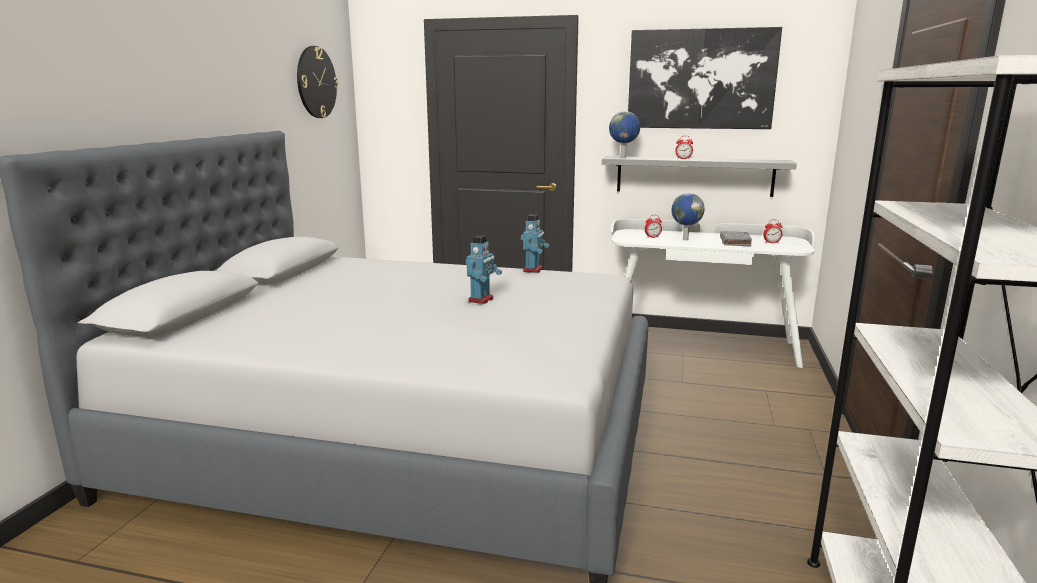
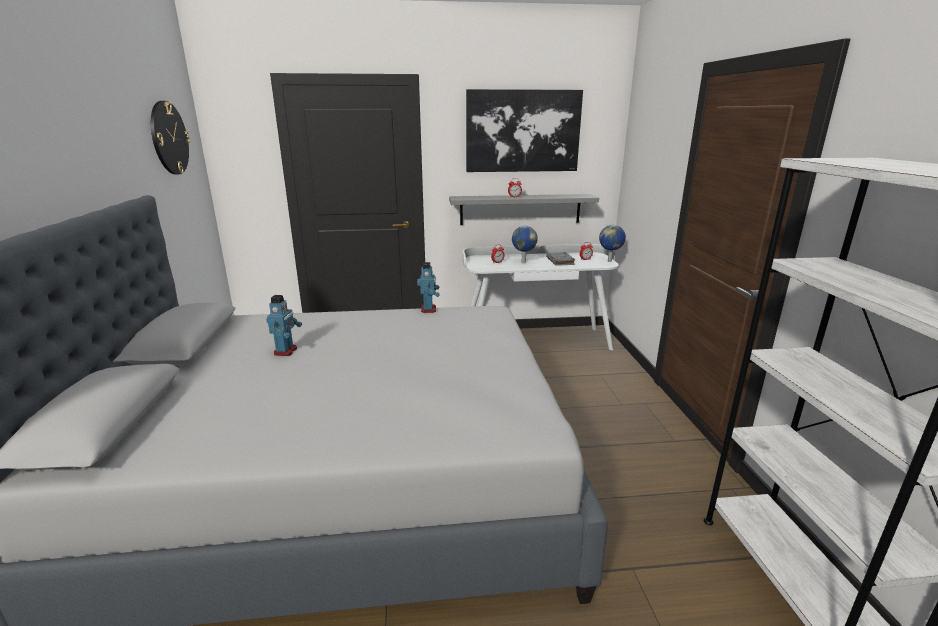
camera: 20 degrees left, 5 degrees up
toy robot [466,235,502,304] -> toy robot moved to [266,295,302,356]
globe [609,111,640,158] -> globe moved to [599,225,626,262]

